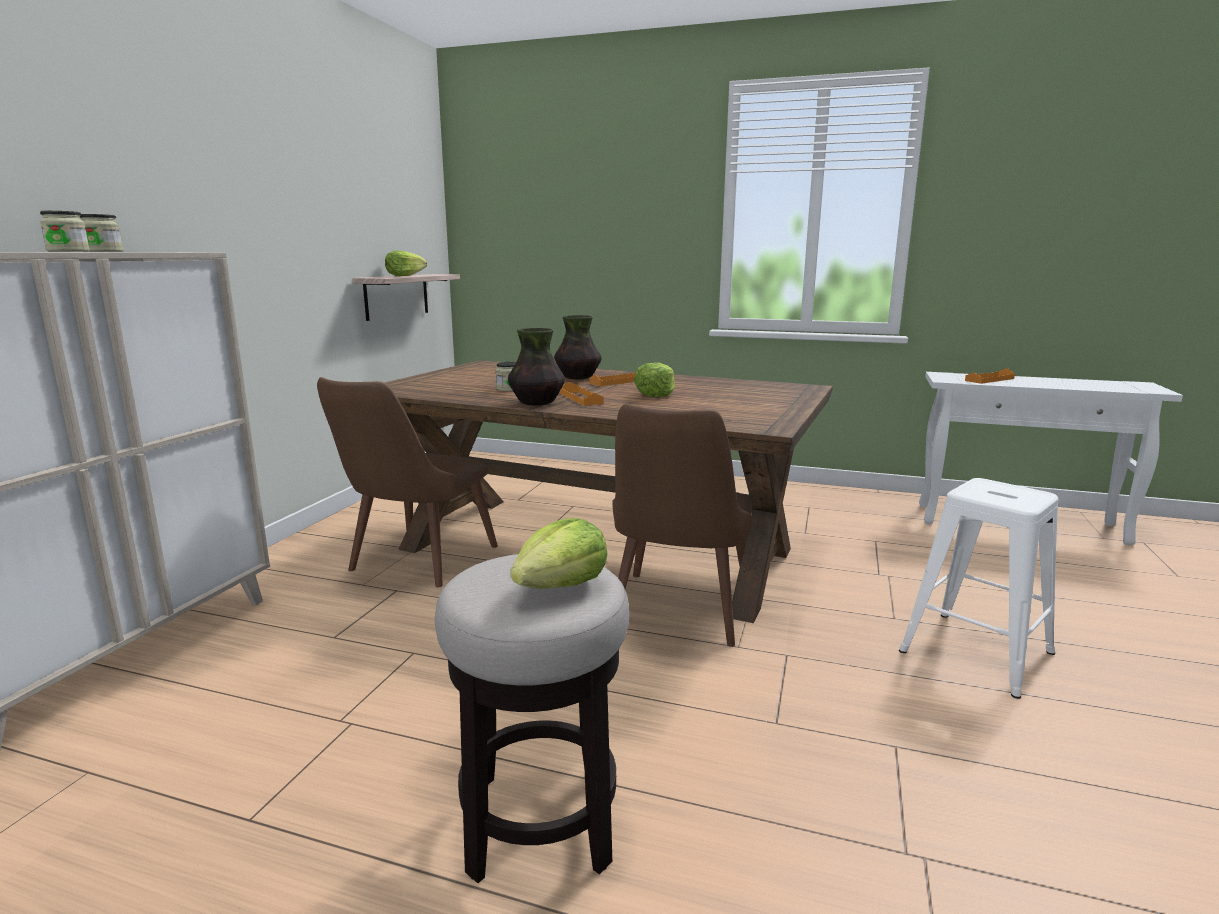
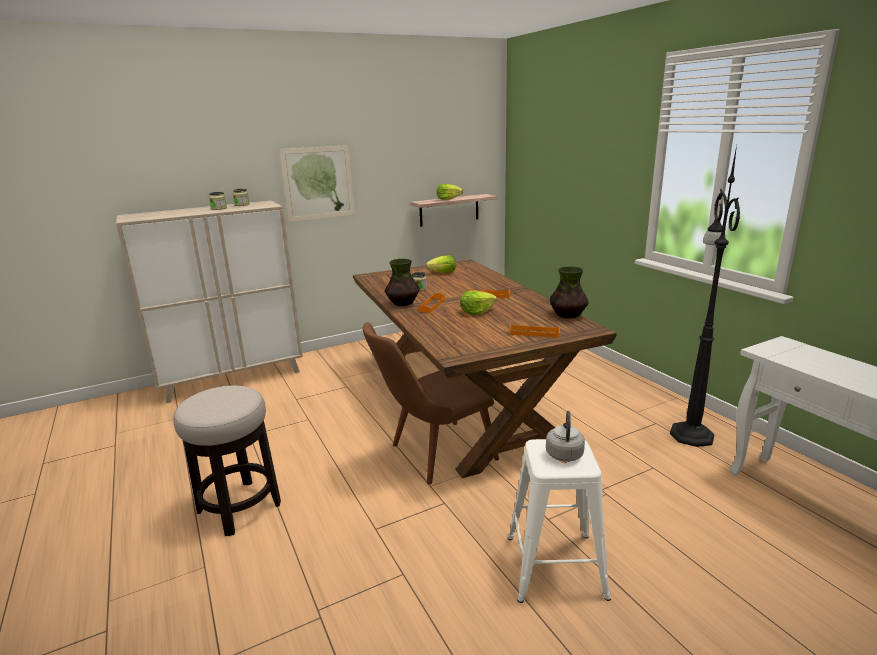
camera: 45 degrees right, 5 degrees up
brown chair [317,377,498,588] -> none
lettuce [510,518,607,589] -> lettuce moved to [426,255,456,273]
vase [554,315,602,379] -> vase moved to [550,266,589,319]
orange tray [965,368,1015,384] -> orange tray moved to [510,324,560,338]
none -> picture [279,145,355,222]
none -> grey kettle [546,411,585,462]
none -> black floor lamp [670,145,740,447]

